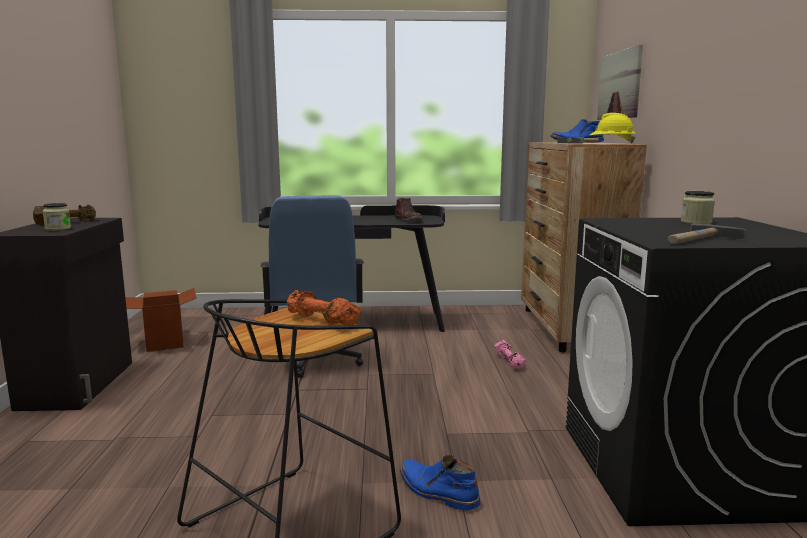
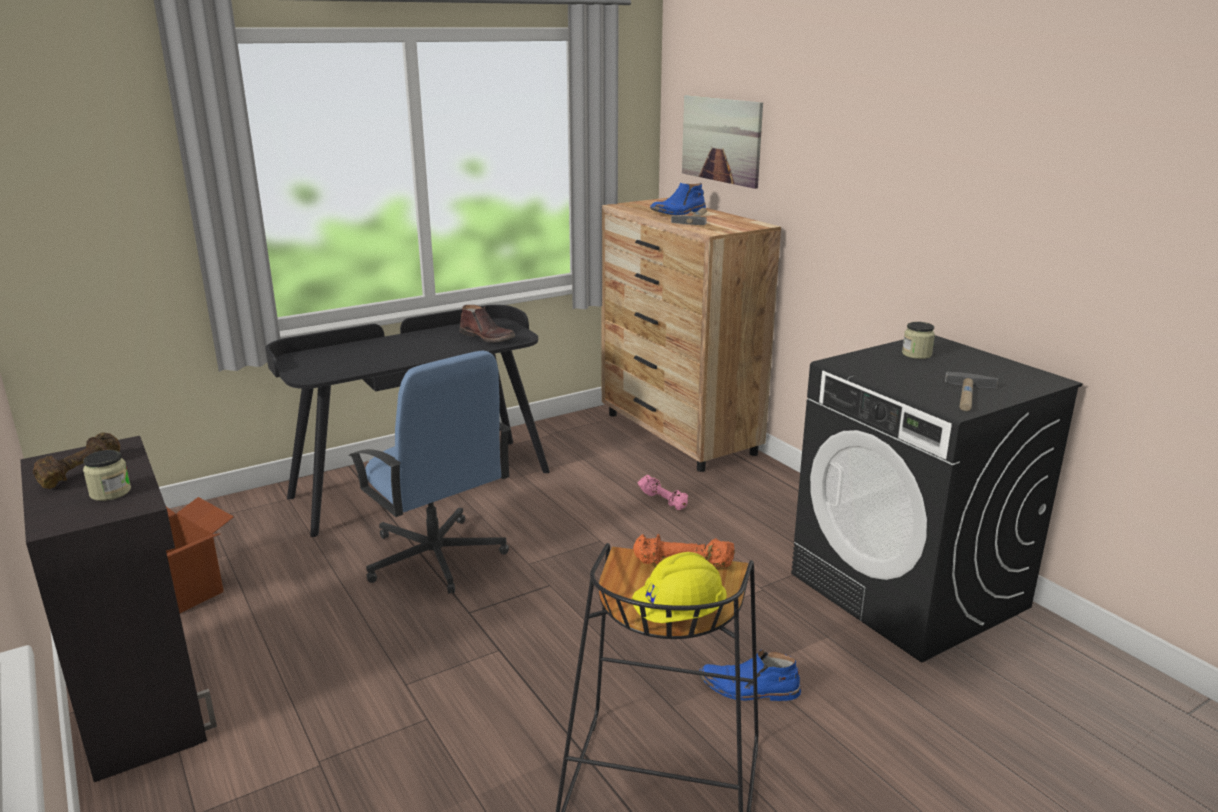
camera: 30 degrees left, 10 degrees up
yellow hard hat [590,113,636,144] -> yellow hard hat moved to [632,552,727,623]

